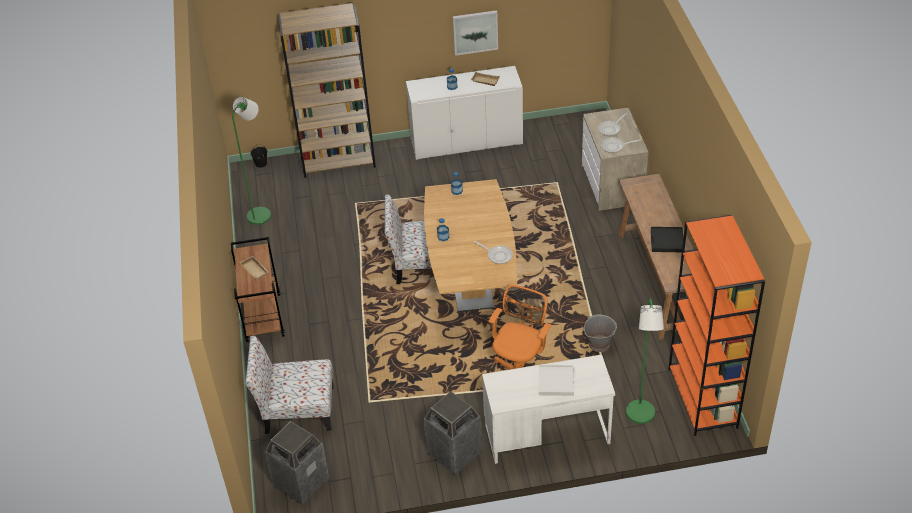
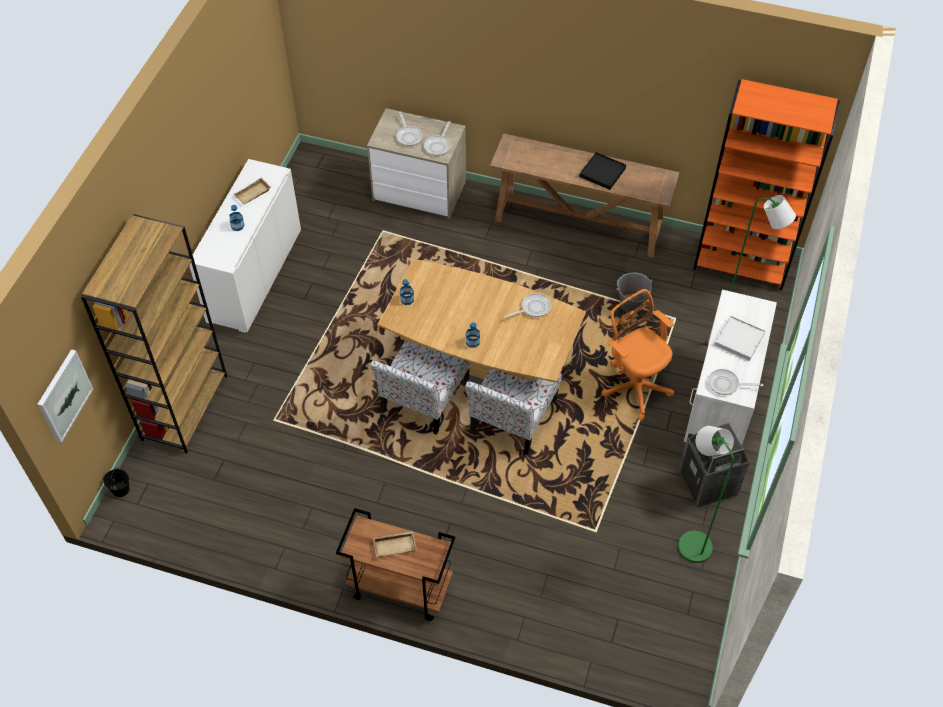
camera: 65 degrees left, 10 degrees up
green floor lamp [232,97,271,225] -> green floor lamp moved to [678,426,734,563]
chair [245,336,334,434] -> chair moved to [465,368,562,455]
trash can [265,421,329,505] -> none
picture [453,10,498,56] -> picture moved to [37,349,93,443]
none -> frying pan [708,369,763,395]

